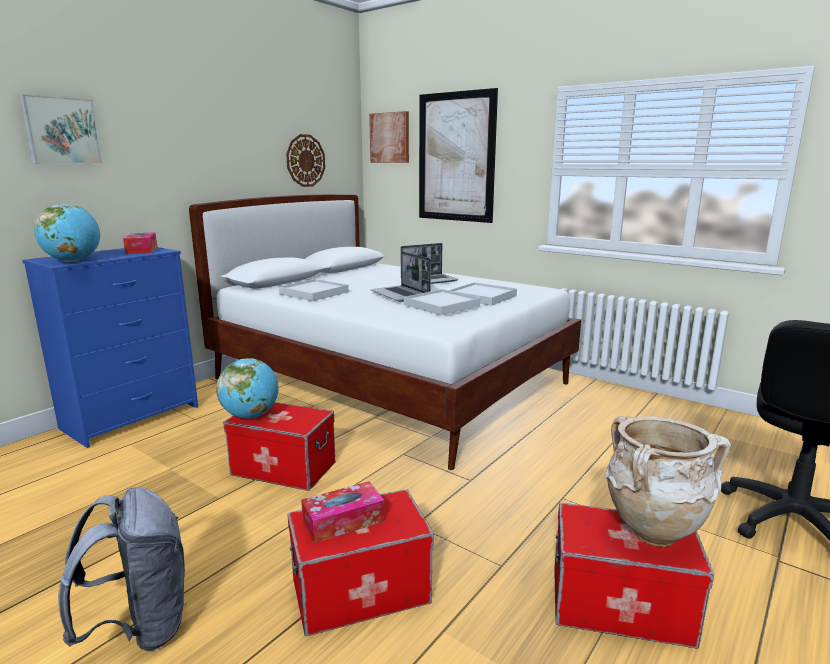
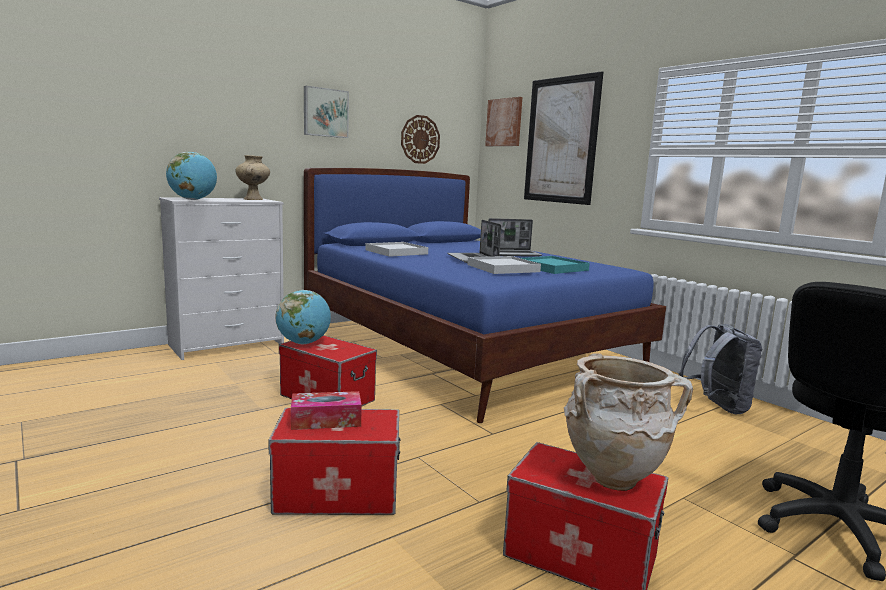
camera: 15 degrees right, 5 degrees down
picture [19,94,103,164] -> picture moved to [304,86,349,138]
blue dresser [22,247,198,448] -> white dresser [159,197,284,360]
grey backpack [58,487,186,651] -> grey backpack moved to [679,324,762,414]
tissue box [123,233,157,254] -> beige vase [235,155,270,200]
white bed [189,194,581,470] -> blue bed [304,168,666,423]
white tray [448,282,517,306] -> turquoise tray [521,256,590,274]

